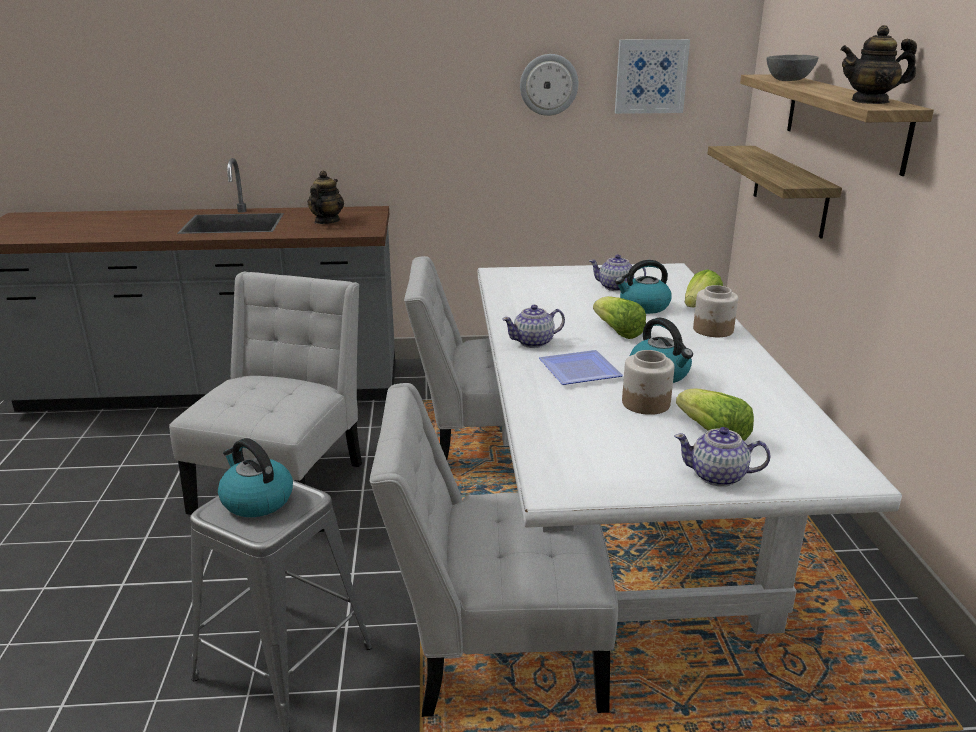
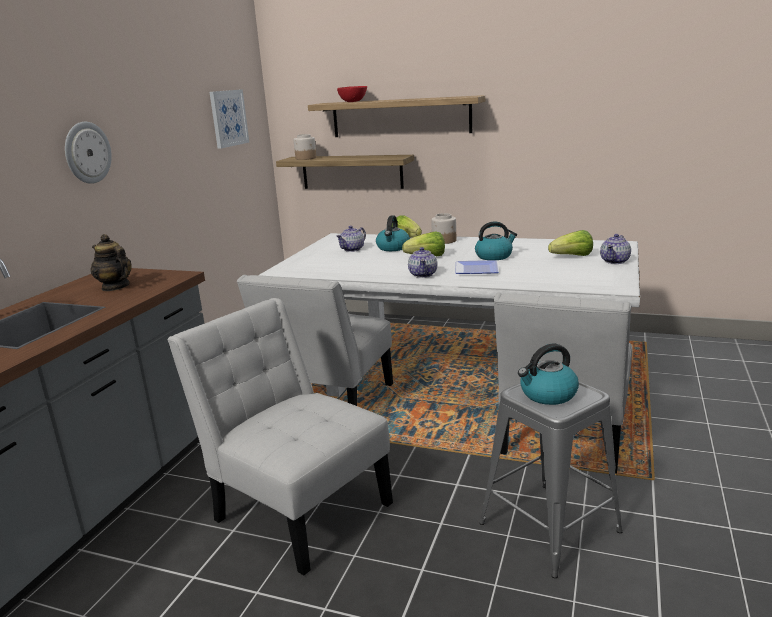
camera: 65 degrees left, 5 degrees down
wall clock [520,54,578,116] -> wall clock moved to [65,122,112,184]
jar [622,350,674,415] -> jar moved to [294,134,316,160]
grey bowl [767,55,819,81] -> red bowl [337,86,367,102]
teapot [840,25,917,104] -> none

